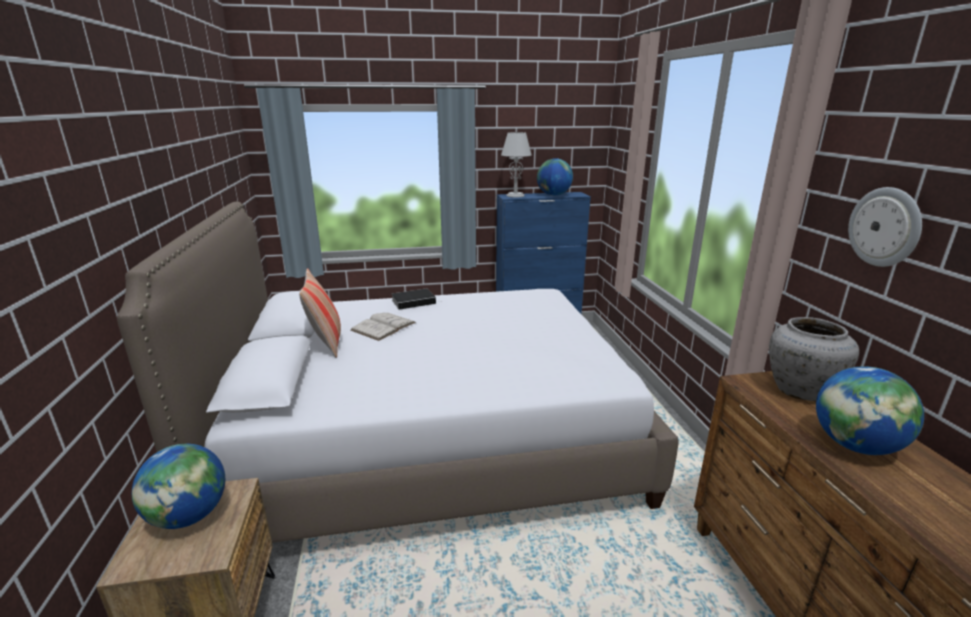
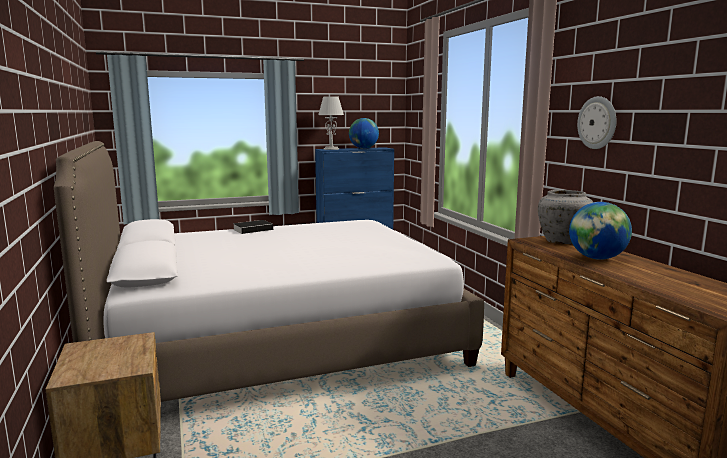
camera: 10 degrees left, 10 degrees down
globe [132,444,225,529] -> none
pillow [299,268,341,358] -> none
white book [351,312,416,341] -> none

